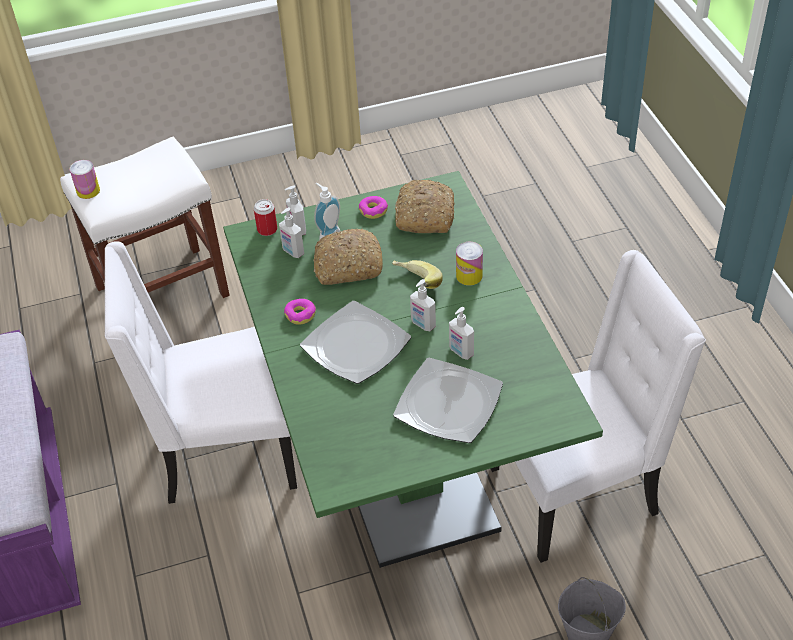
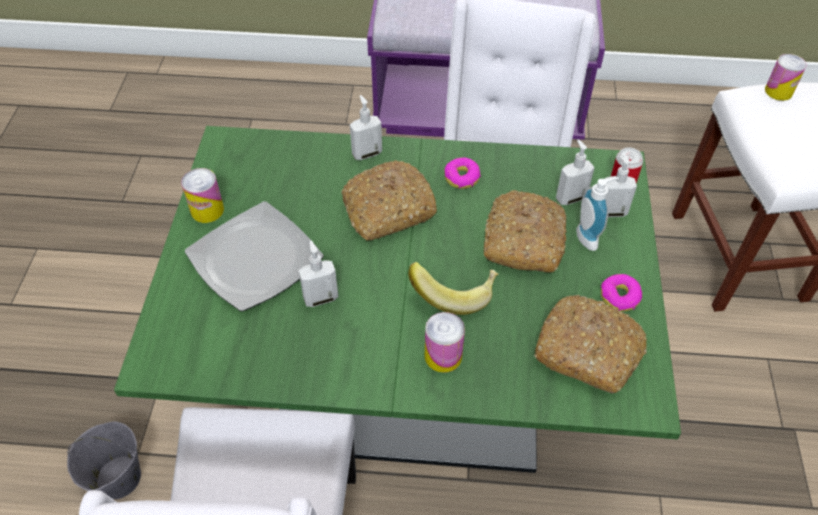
camera: 110 degrees right, 5 degrees up
plate [300,301,411,384] -> bread [341,160,437,241]
soap dispenser [410,279,436,331] -> soap dispenser moved to [350,95,382,160]
none -> can [181,168,224,223]

